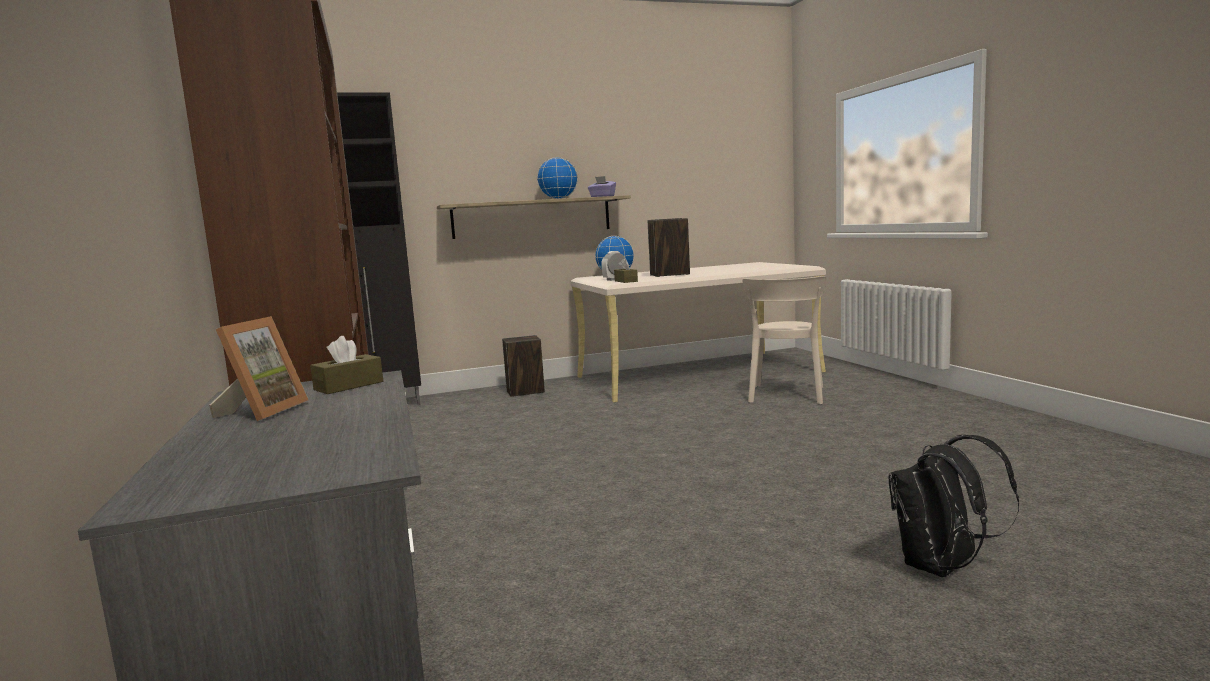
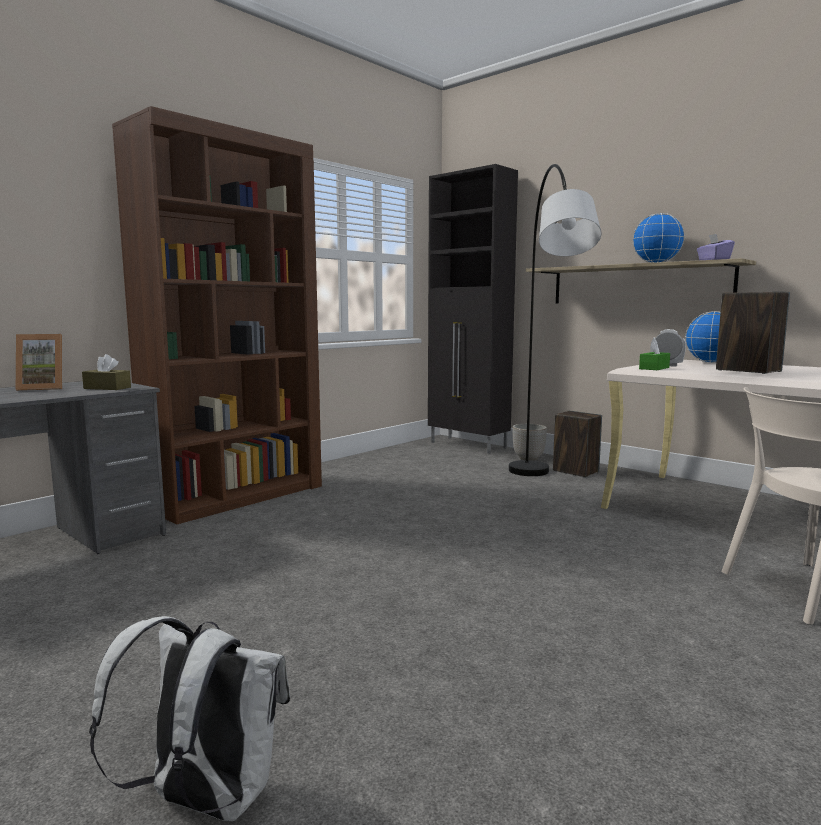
camera: 60 degrees right, 0 degrees up
brown tissue box [614,258,638,283] -> green tissue box [639,339,670,370]
black backpack [888,435,1019,577] -> white backpack [89,616,290,821]
none -> grey floor lamp [509,164,602,476]
none -> planter [512,424,547,461]

